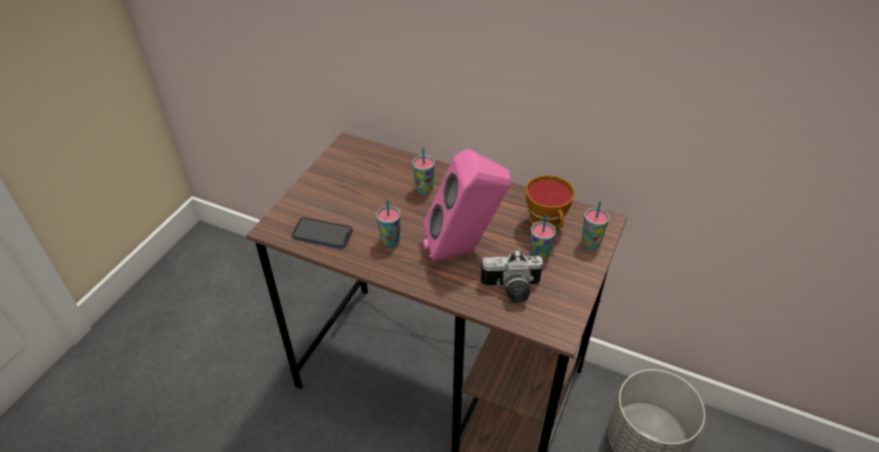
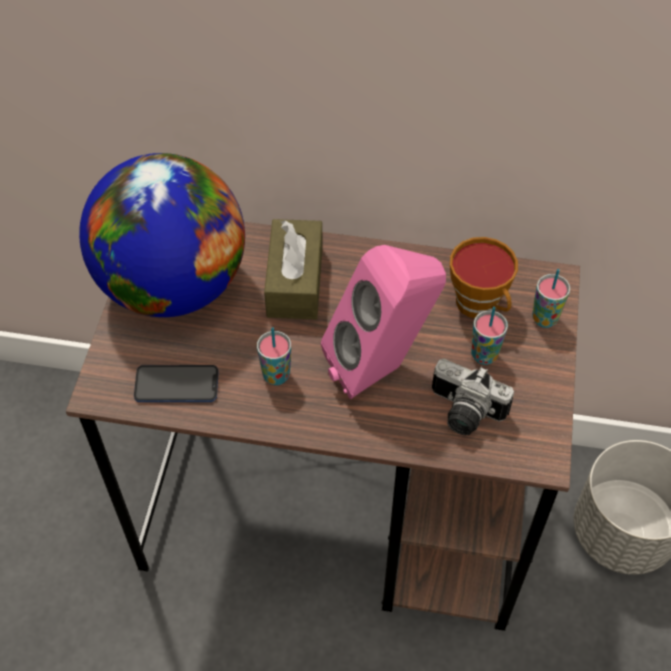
camera: 15 degrees left, 10 degrees up
cup [413,147,435,194] -> brown tissue box [264,219,323,319]
camera [480,250,543,303] -> camera turned 45 degrees clockwise [432,359,514,435]
none -> globe [79,153,245,317]

